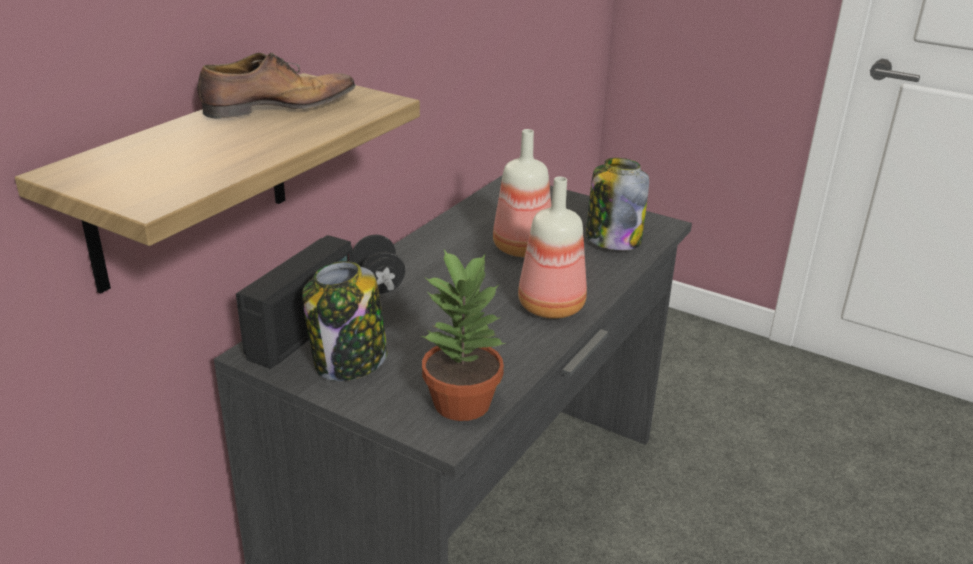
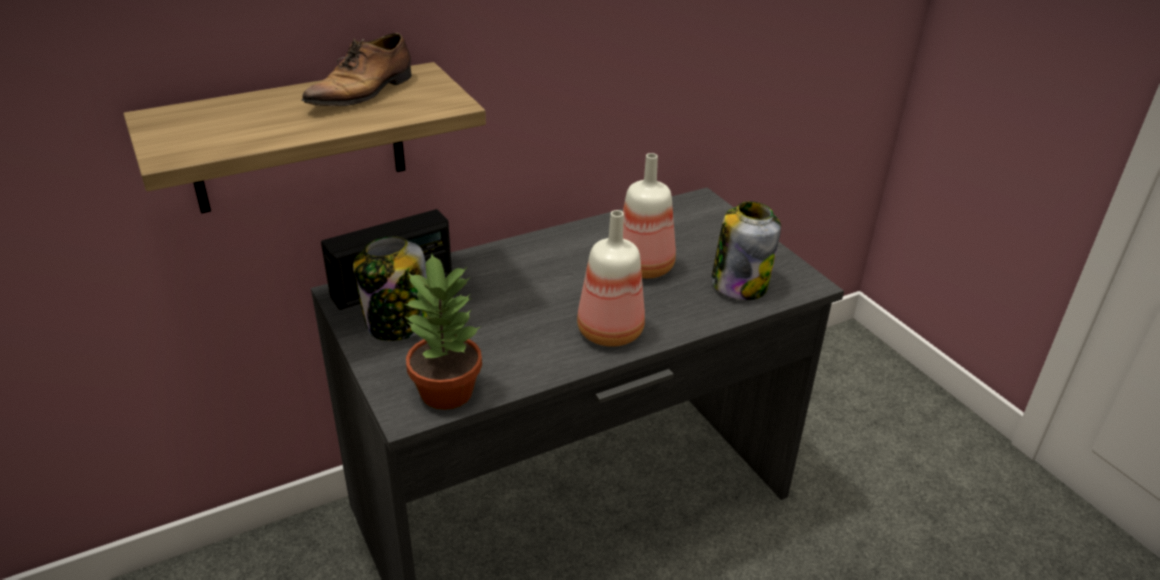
camera: 30 degrees right, 5 degrees up
shoe [197,53,356,119] -> shoe turned 120 degrees clockwise [302,33,412,106]
black dumbbell [353,235,405,294] -> none

